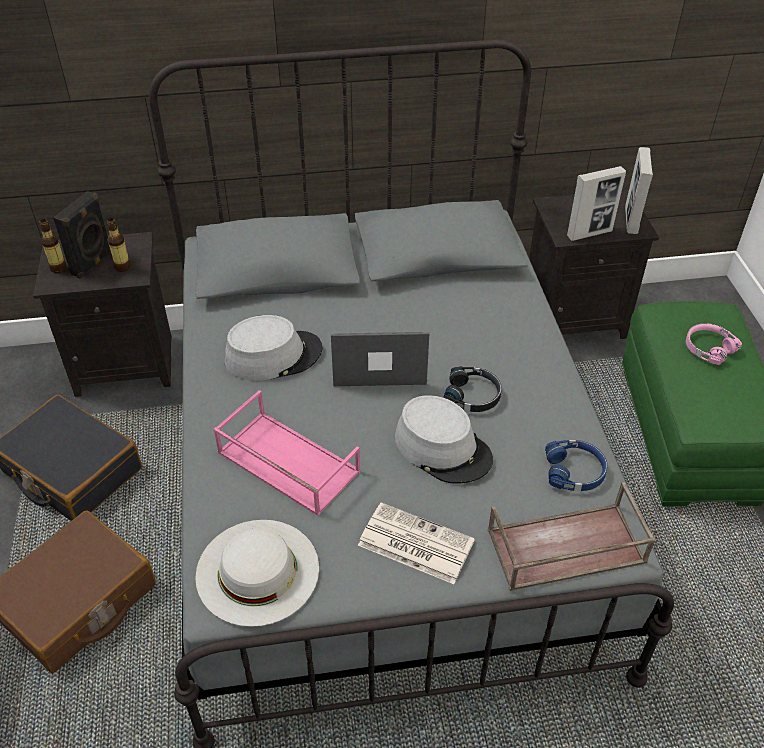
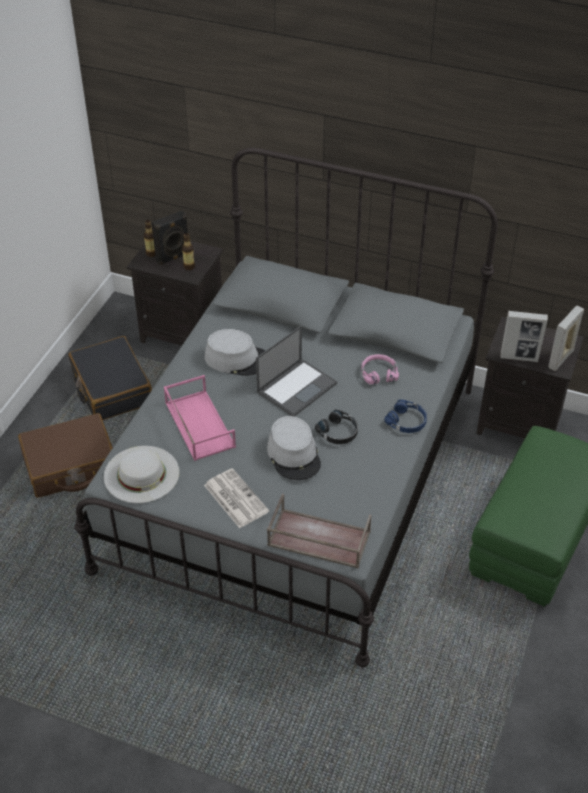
camera: 30 degrees right, 0 degrees up
laptop [331,332,429,386] -> laptop turned 105 degrees clockwise [256,326,337,417]
blue headphones [545,440,608,491] -> blue headphones moved to [384,400,427,433]
pink headphones [686,323,742,365] -> pink headphones moved to [361,354,399,384]

